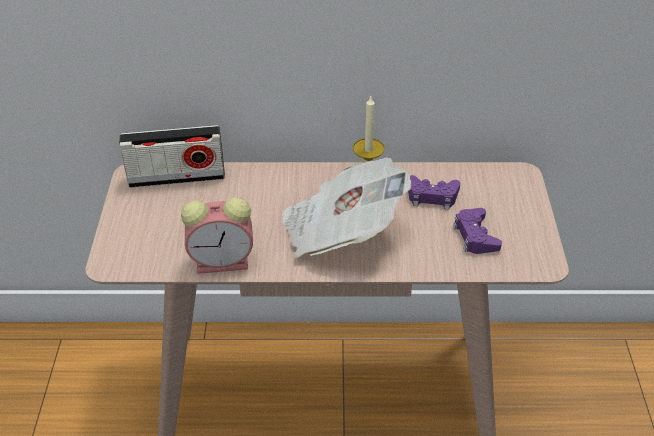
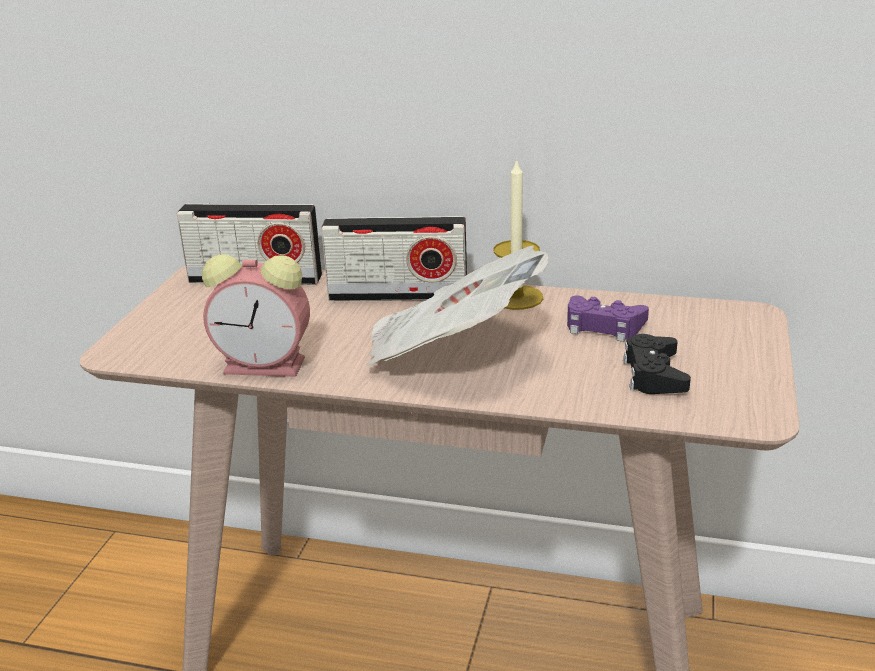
camera: 15 degrees right, 15 degrees down
purple game controller [453,208,502,254] -> black game controller [623,334,691,394]
none -> radio [321,216,467,301]

